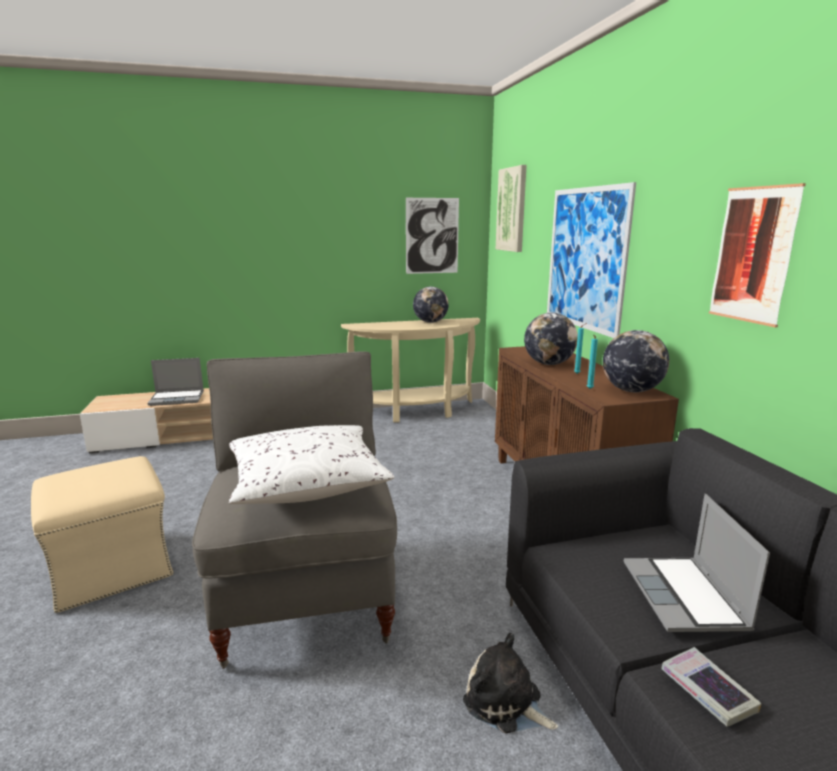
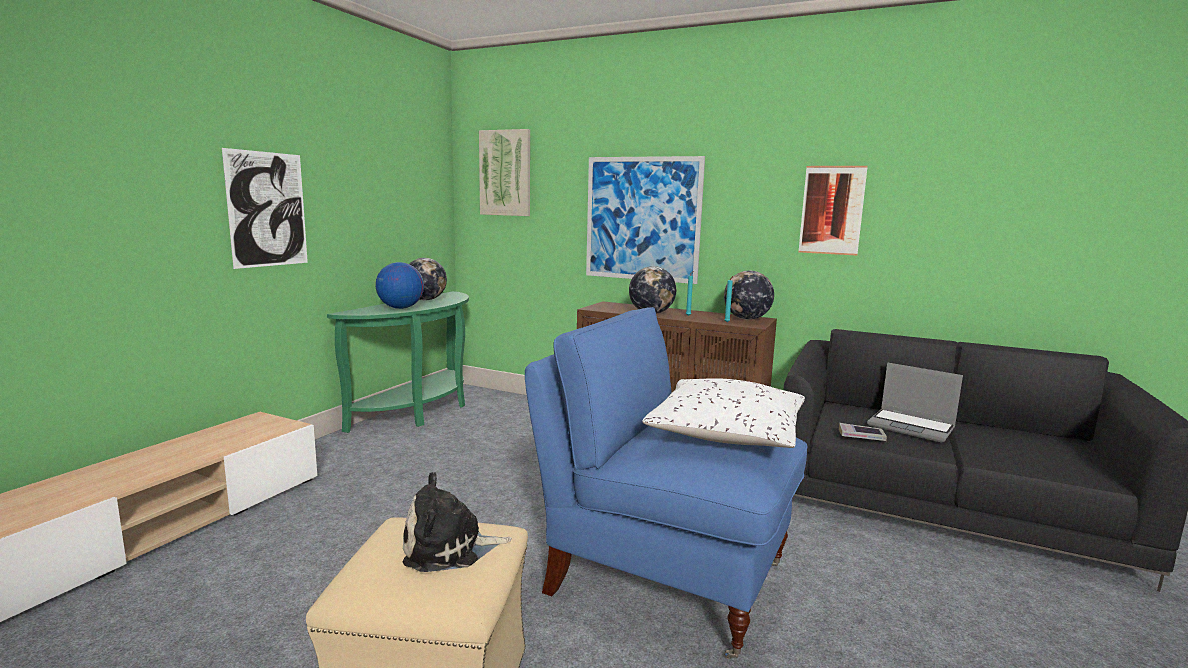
camera: 50 degrees left, 5 degrees down
laptop [148,358,204,406] -> none
grey armchair [192,351,397,669] -> blue armchair [525,307,807,659]
beige console table [341,318,480,422] -> green console table [327,291,469,433]
picture [406,198,459,274] -> picture moved to [222,148,308,269]
plush toy [463,633,558,733] -> plush toy moved to [403,472,512,572]
book [661,647,762,727] -> book moved to [839,423,887,441]
none -> globe [375,262,424,309]

